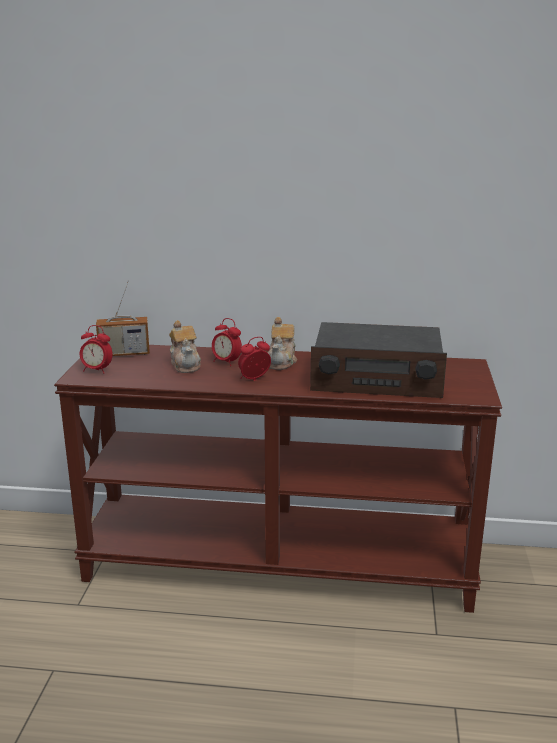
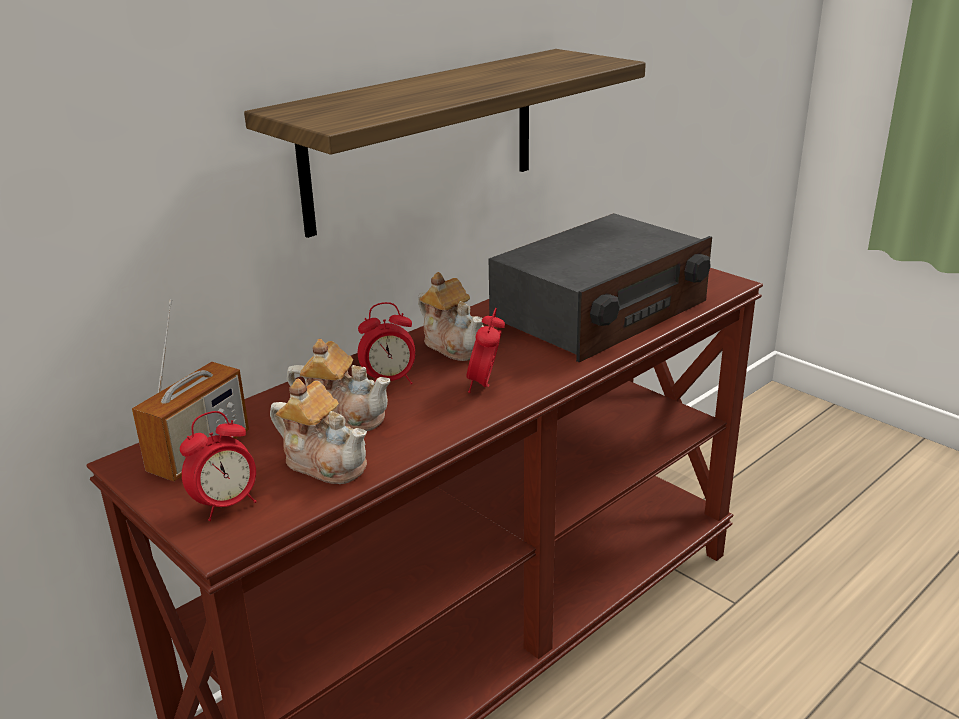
camera: 50 degrees left, 5 degrees up
none -> shelf [244,49,646,238]
none -> teapot [270,379,367,484]

